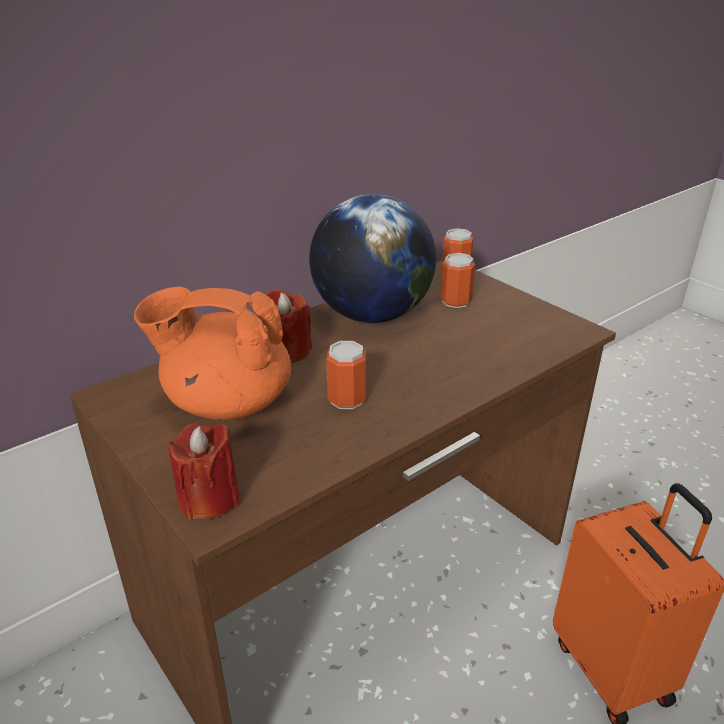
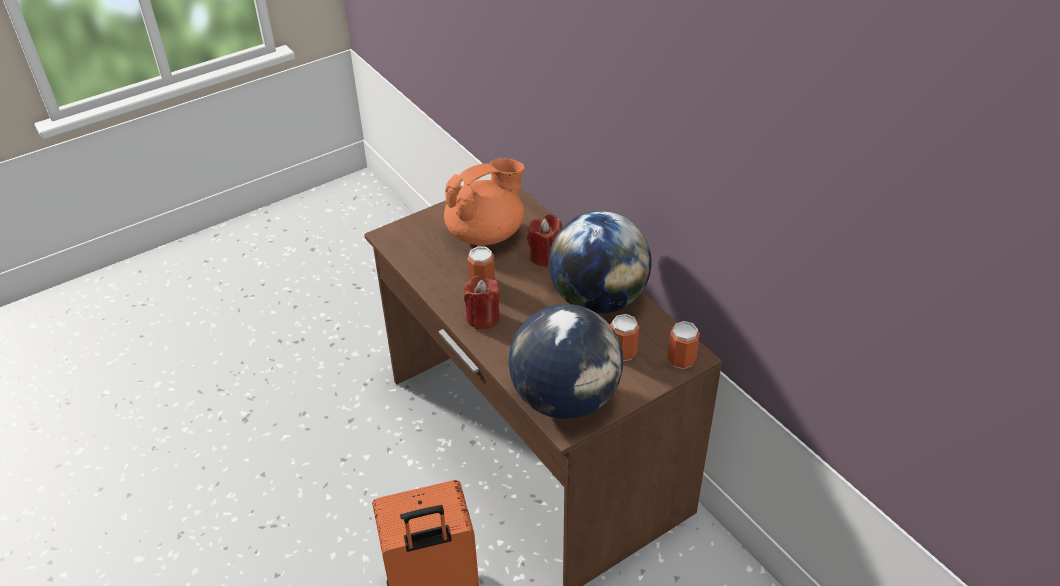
camera: 95 degrees right, 10 degrees up
orange teapot [134,287,291,420] -> orange teapot turned 45 degrees clockwise [444,158,525,245]
red candle [168,423,239,520] -> red candle moved to [464,276,500,329]
none -> globe [508,304,623,419]

